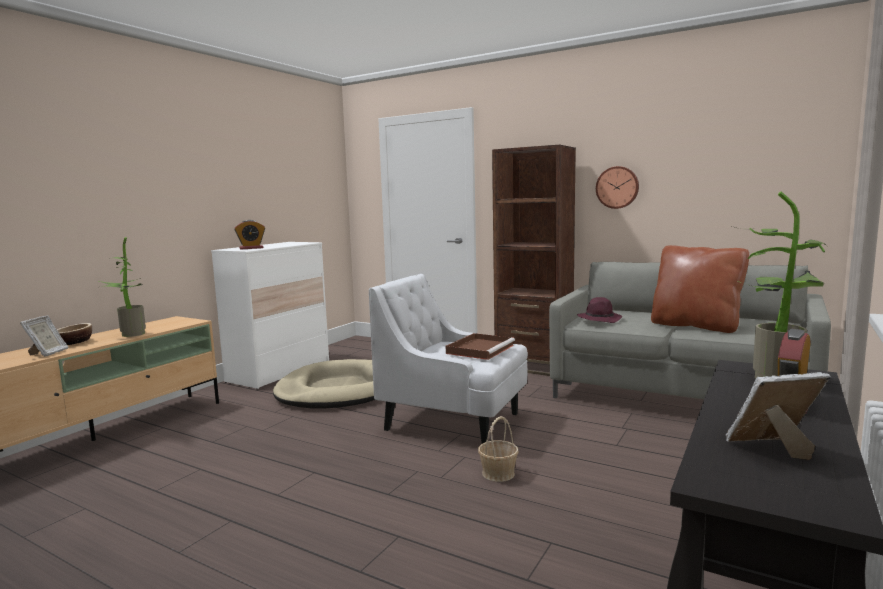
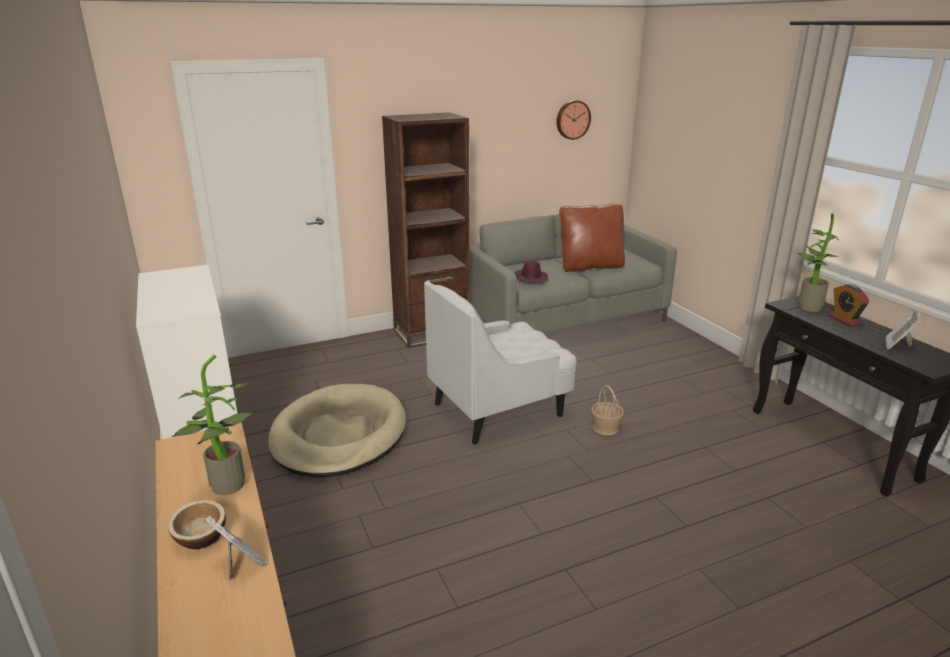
camera: 55 degrees left, 15 degrees up
alarm clock [234,220,265,249] -> none
brown tray [446,333,515,360] -> none
wall clock [596,166,639,209] -> wall clock moved to [557,100,591,140]

